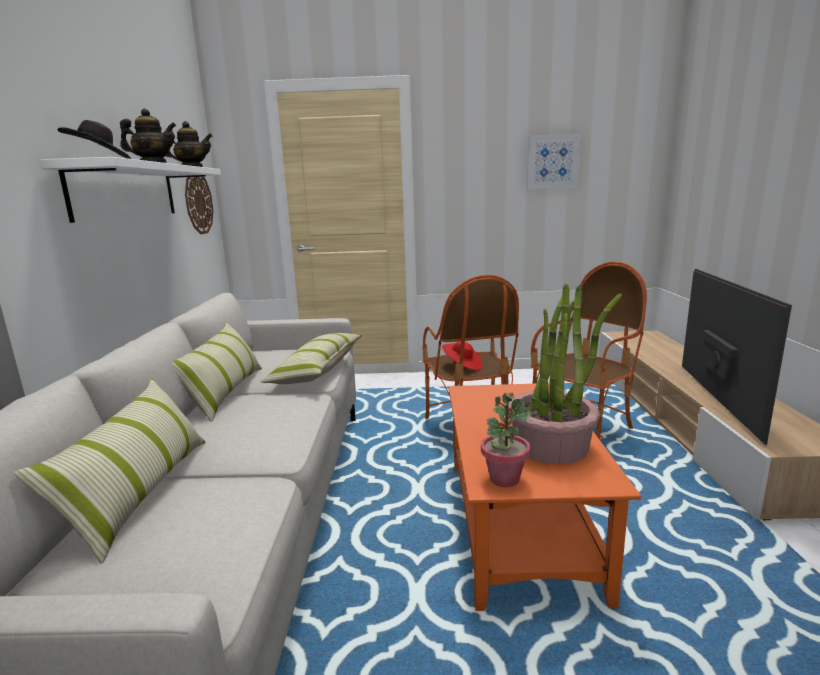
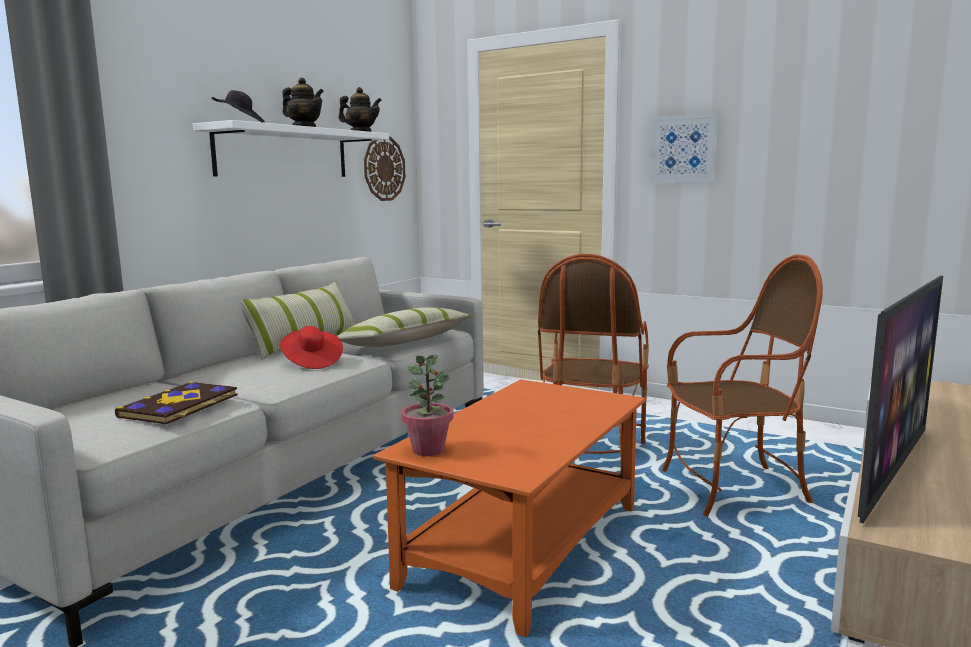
camera: 30 degrees right, 5 degrees down
pillow [14,379,206,564] -> none
red hat [442,341,482,371] -> red hat moved to [280,326,343,369]
potted plant [508,284,622,464] -> none
picture [527,134,581,189] -> picture moved to [650,113,719,183]
none -> book [114,381,238,425]

